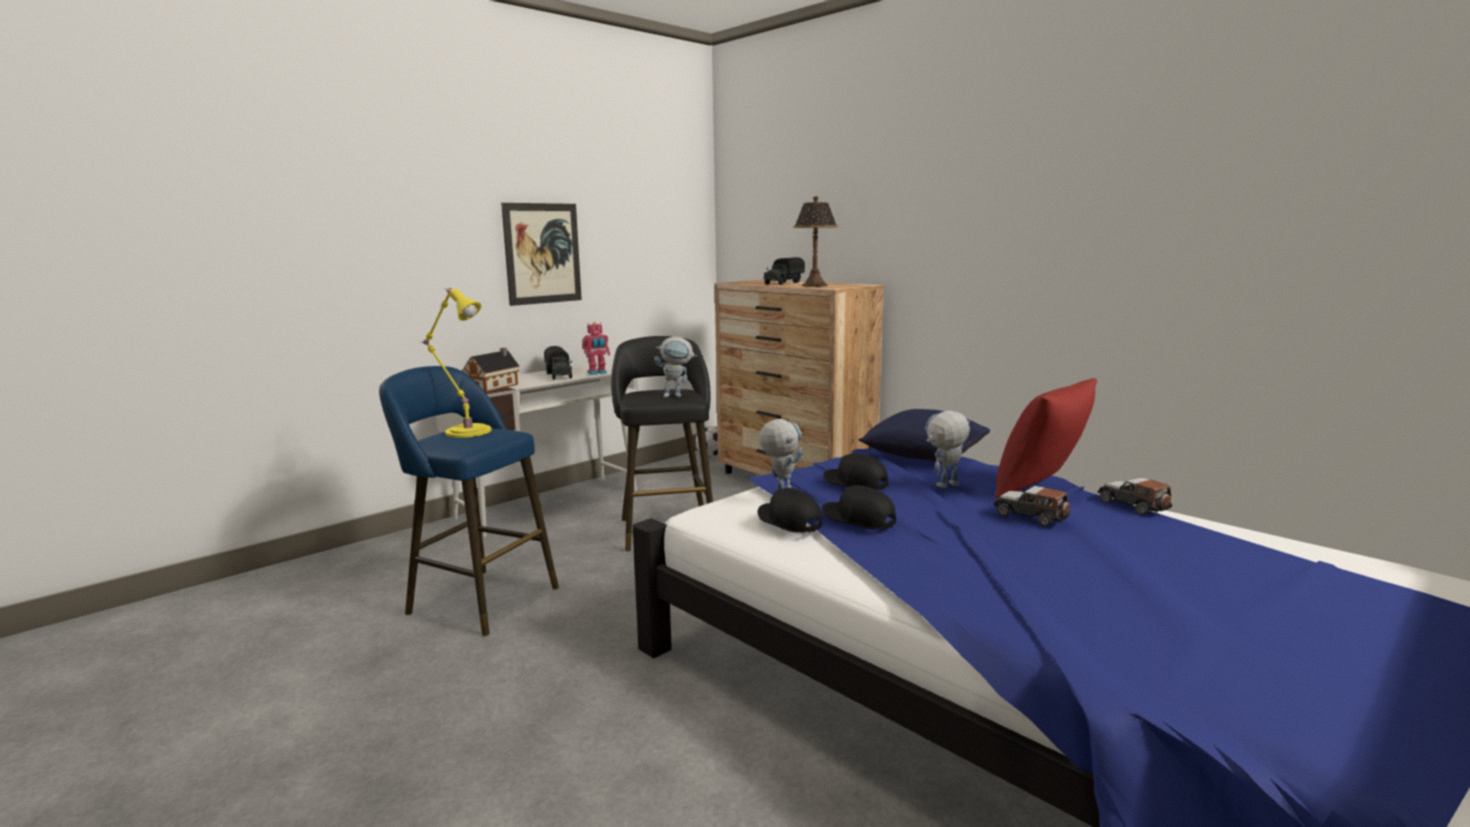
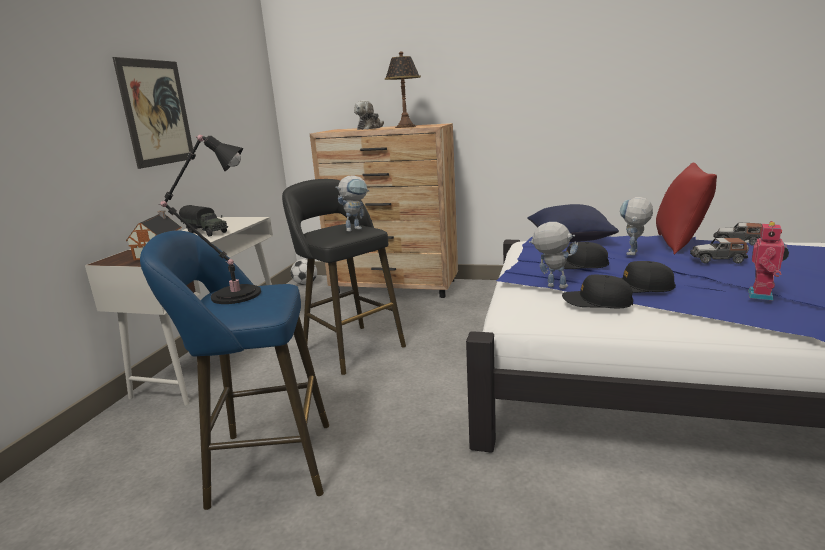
camera: 30 degrees left, 5 degrees up
yellow table lamp [422,288,491,438] -> black table lamp [159,135,261,304]
toy robot [582,322,610,375] -> toy robot moved to [748,221,789,301]
toy truck [763,257,805,285] -> plush toy [354,100,384,130]

